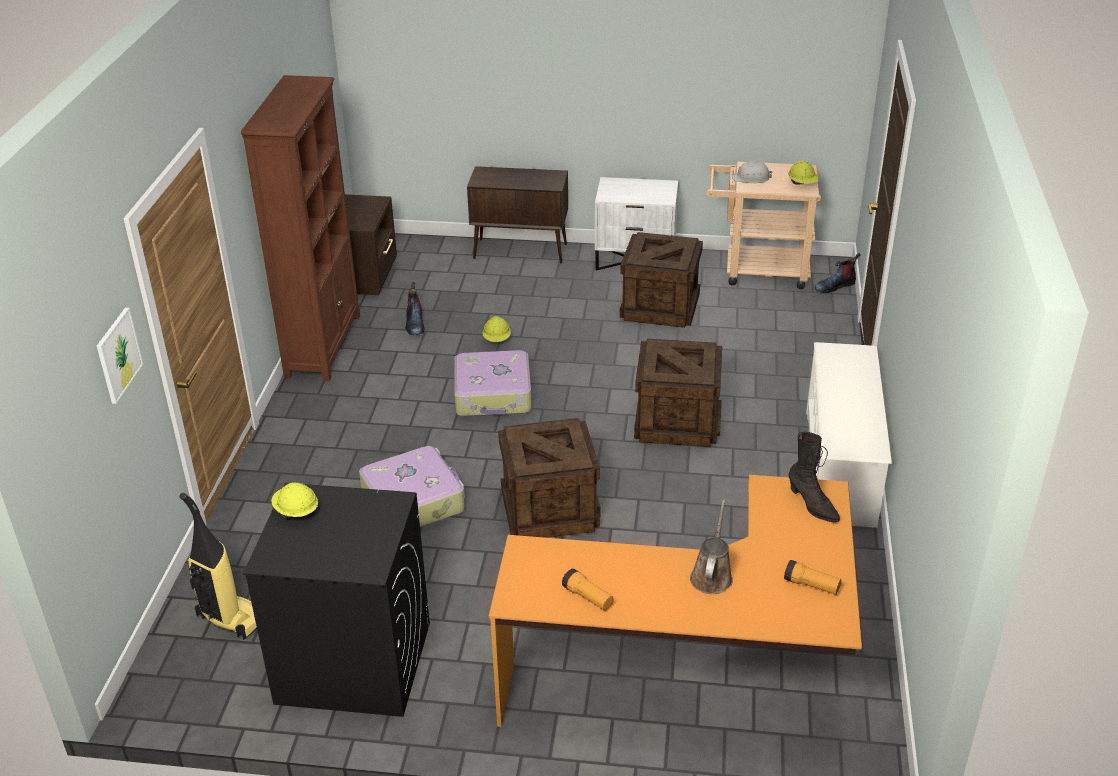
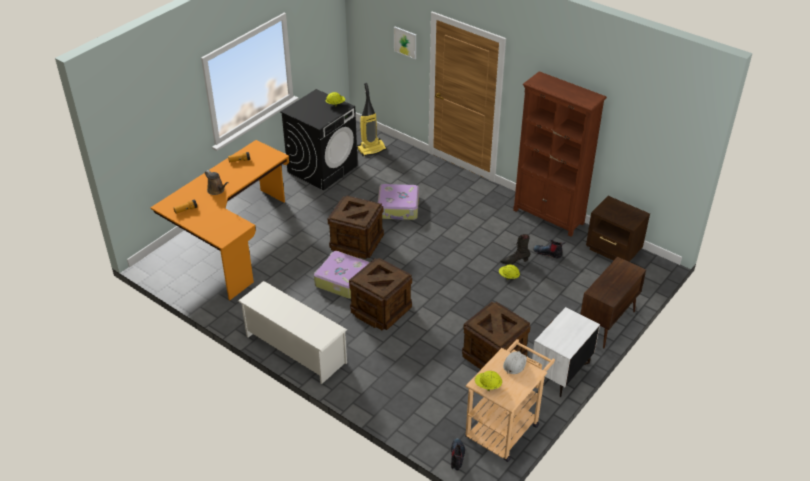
camera: 120 degrees right, 5 degrees up
suitcase [454,350,532,416] -> suitcase moved to [314,251,370,299]
black boot [788,431,840,523] -> black boot moved to [500,234,531,265]

